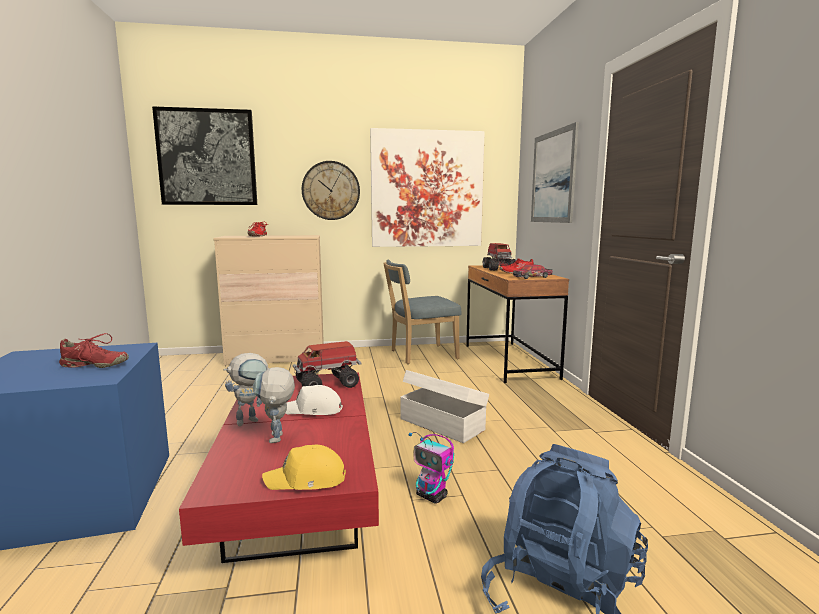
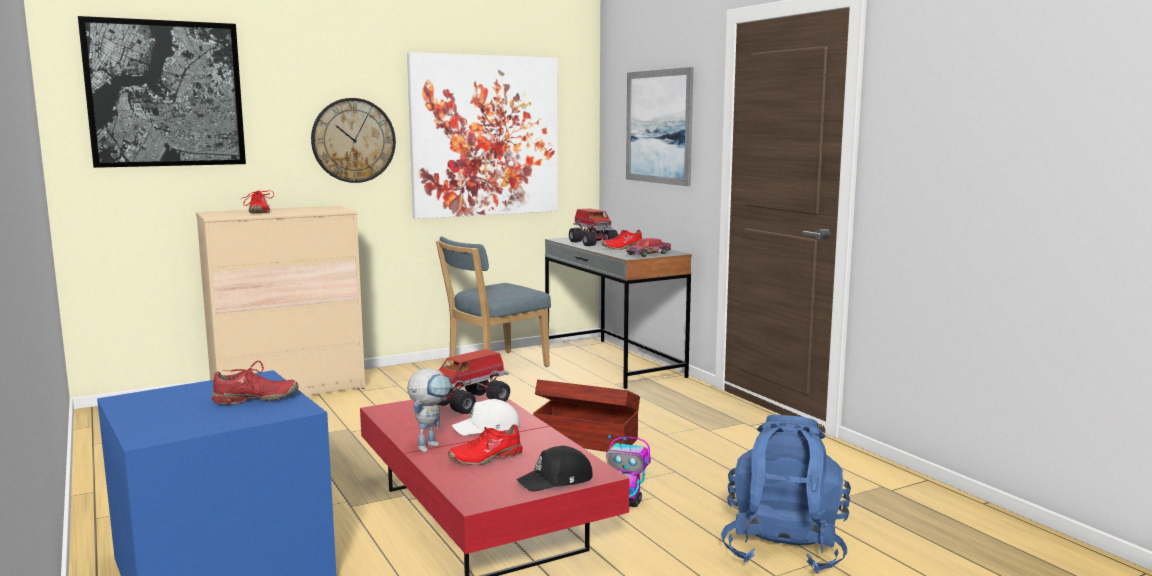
camera: 20 degrees left, 0 degrees up
toy robot [253,367,295,443] -> red shoe [448,424,523,465]
yellow cap [262,445,346,490] -> black cap [516,446,592,492]
white storage box [400,370,489,443] -> brown storage box [533,380,640,452]
brown desk [466,265,569,383] -> grey desk [545,237,692,389]

